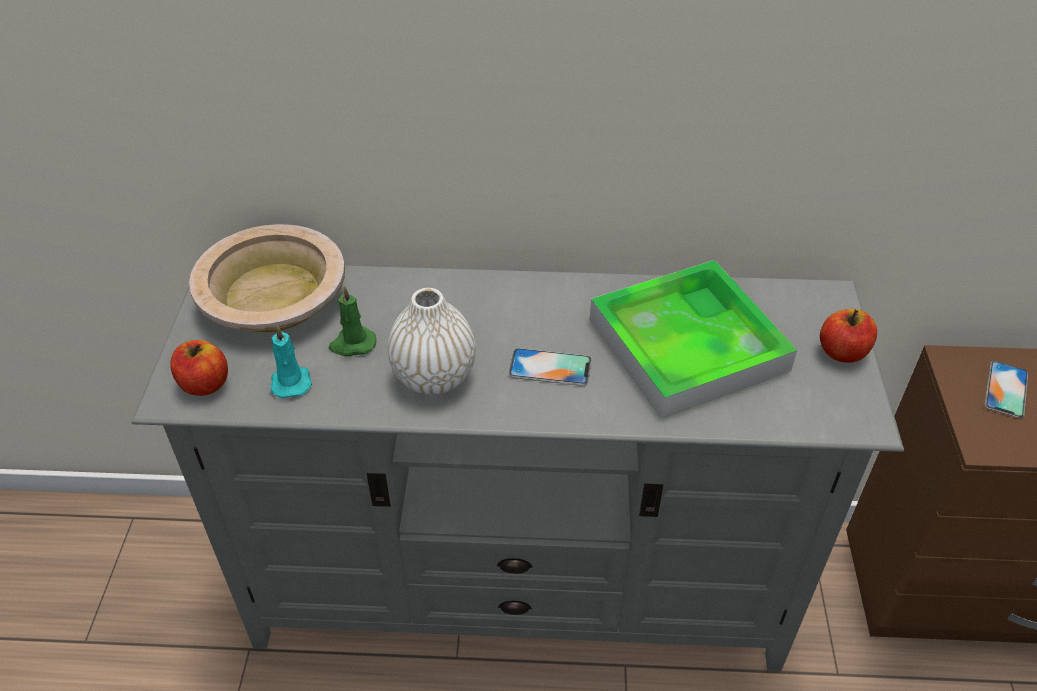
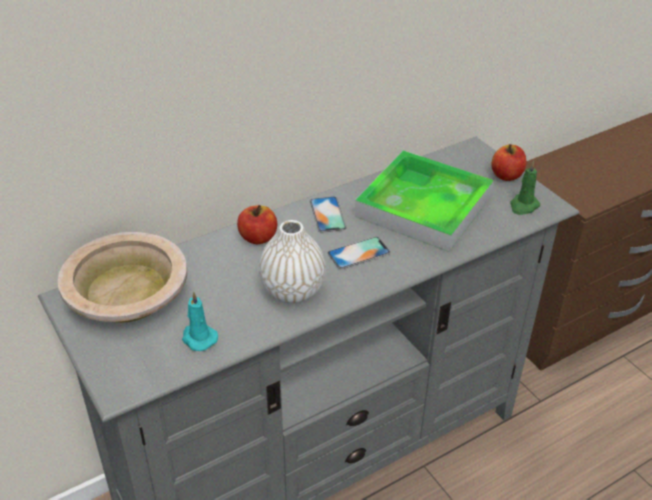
camera: 35 degrees left, 5 degrees down
apple [170,340,228,396] -> apple moved to [237,205,277,244]
green candle [329,286,376,356] -> green candle moved to [510,161,540,215]
phone [984,361,1028,418] -> phone moved to [310,197,347,233]

